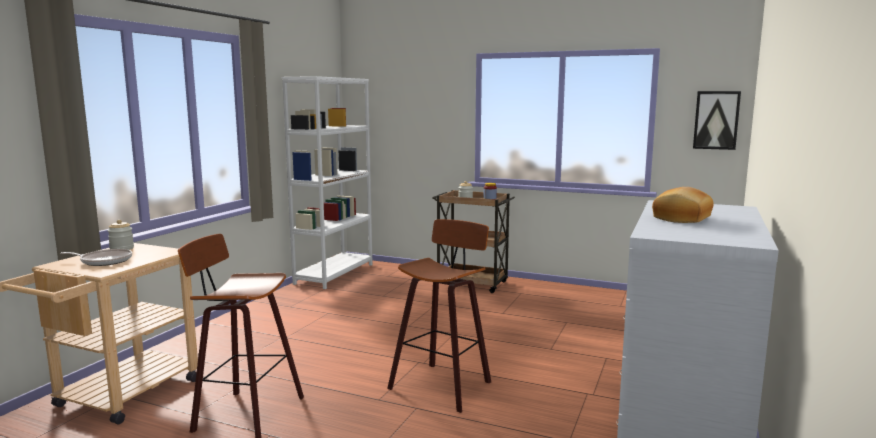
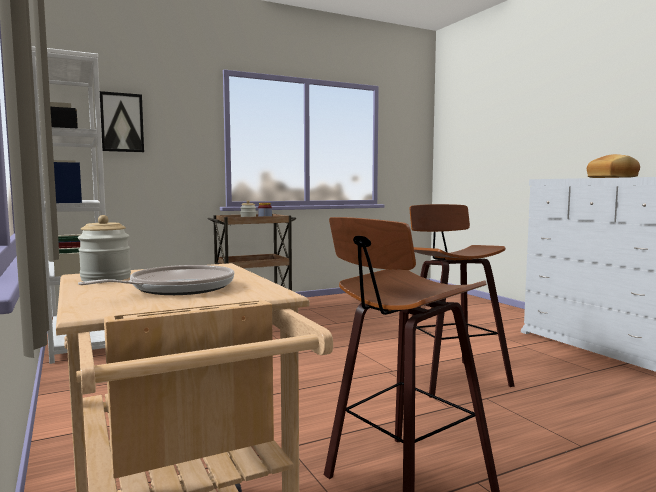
camera: 50 degrees left, 5 degrees down
picture [693,91,741,150] -> picture moved to [100,91,144,152]

